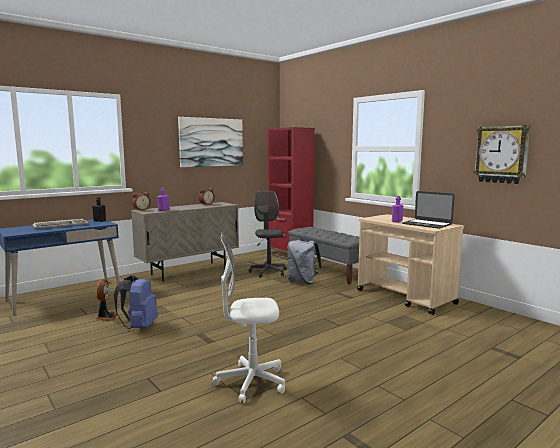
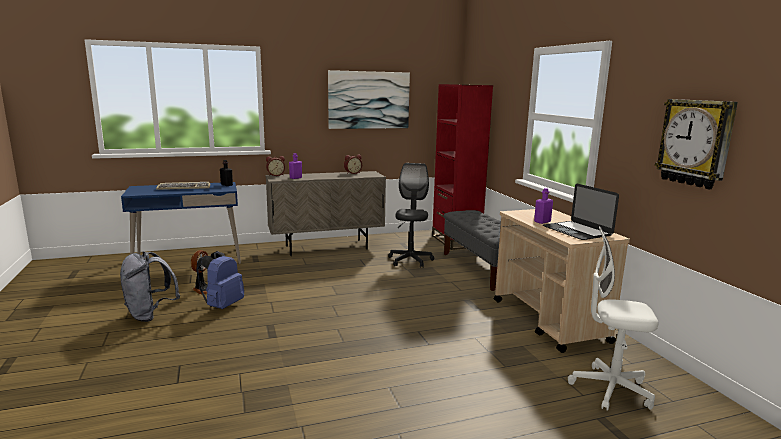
camera: 20 degrees right, 5 degrees up
white office chair [213,232,285,403] -> white office chair moved to [568,226,658,411]
grey backpack [287,238,322,284] -> grey backpack moved to [120,252,180,322]

